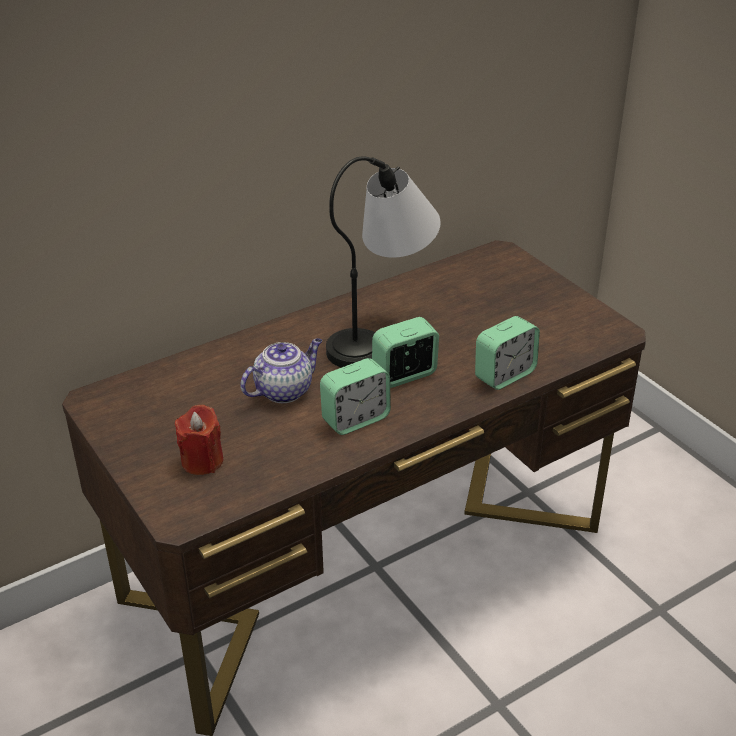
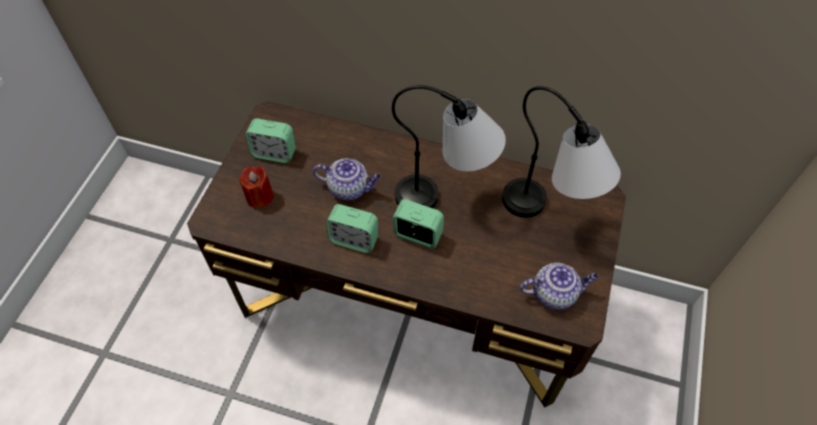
camera: 50 degrees right, 20 degrees up
alarm clock [475,316,540,390] -> alarm clock moved to [245,118,296,163]
none -> table lamp [502,86,621,218]
none -> teapot [520,263,599,310]

